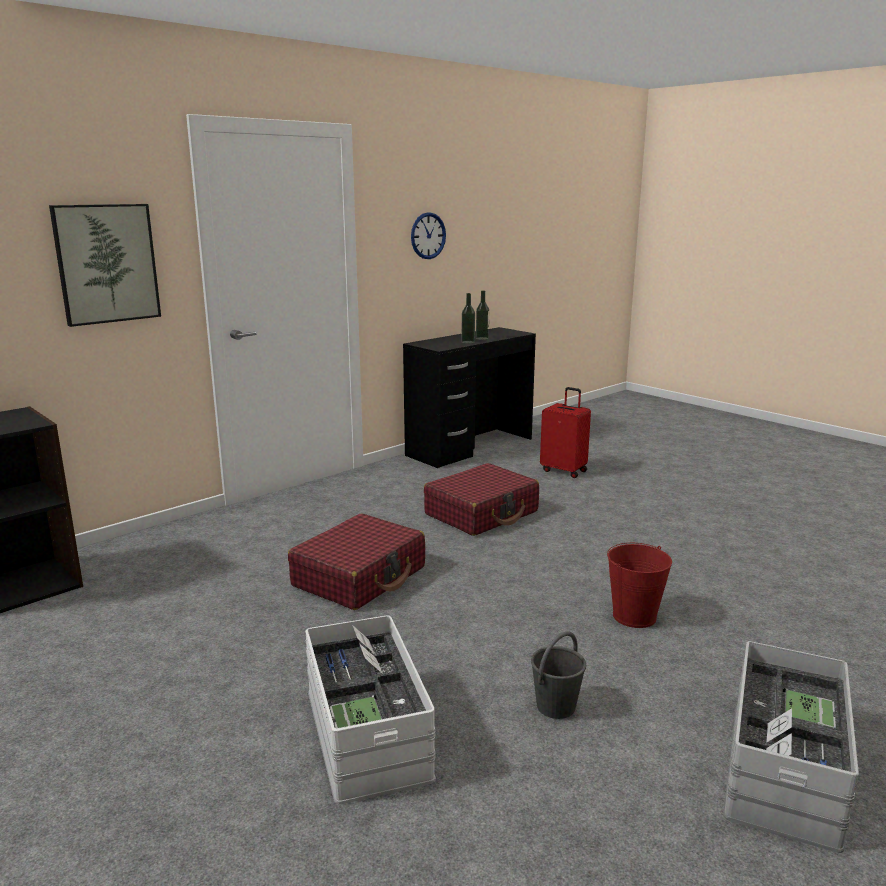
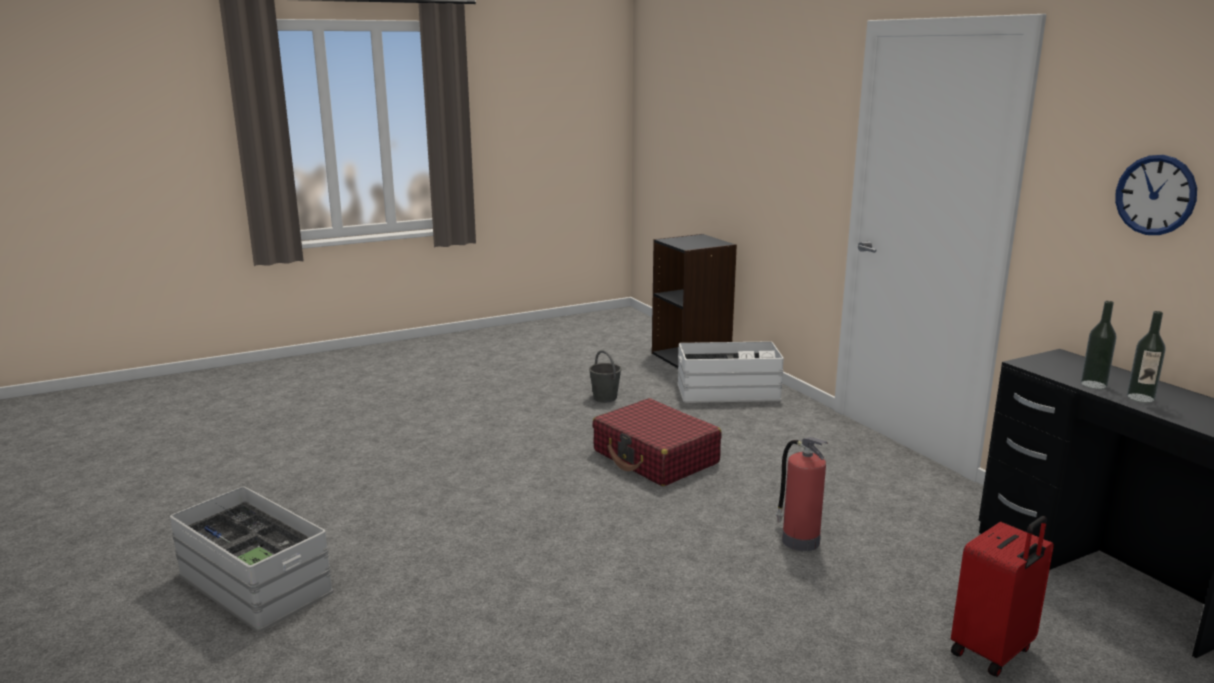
camera: 105 degrees right, 0 degrees up
picture [49,204,161,327] -> none
white storage box [305,615,436,805] -> white storage box moved to [677,341,784,403]
red suitcase [424,463,539,536] -> fire extinguisher [776,437,828,551]
grey bucket [531,631,586,719] -> grey bucket moved to [589,350,622,402]
red bucket [607,543,672,628] -> none

